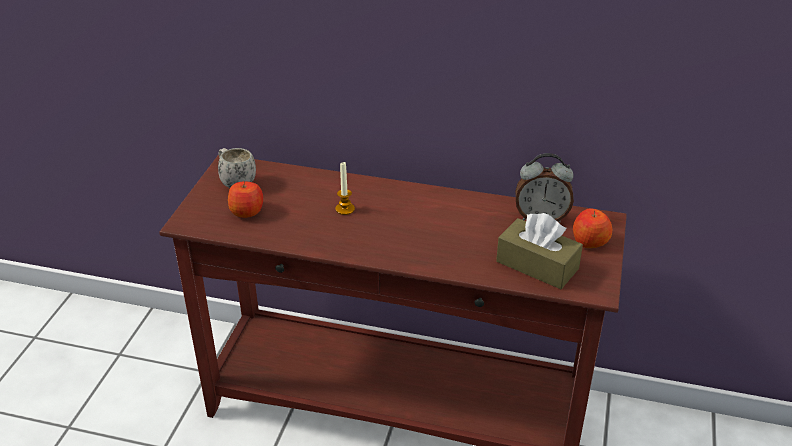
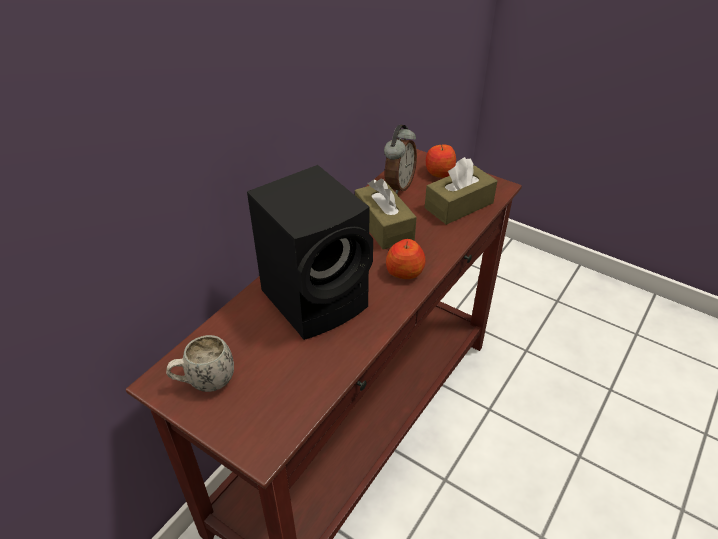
camera: 70 degrees left, 5 degrees up
apple [228,181,263,218] -> apple moved to [386,239,426,279]
candle [336,162,355,215] -> black speaker [247,165,373,340]
none -> brown tissue box [355,179,417,250]

